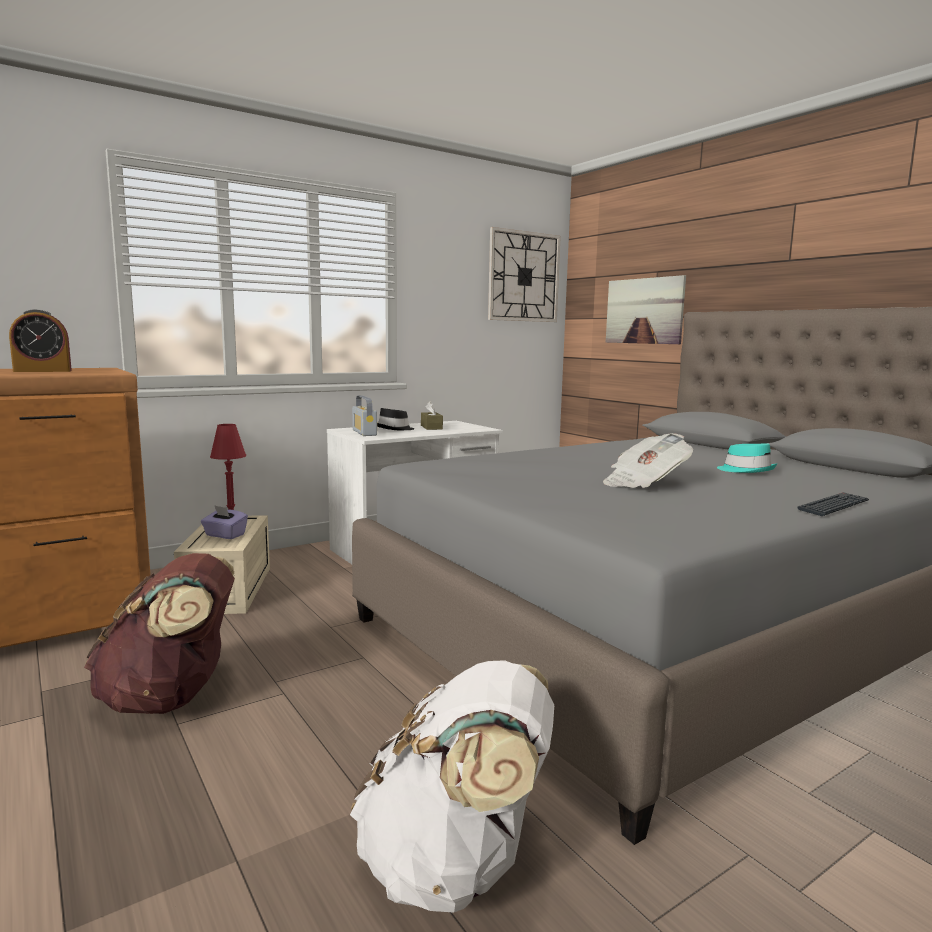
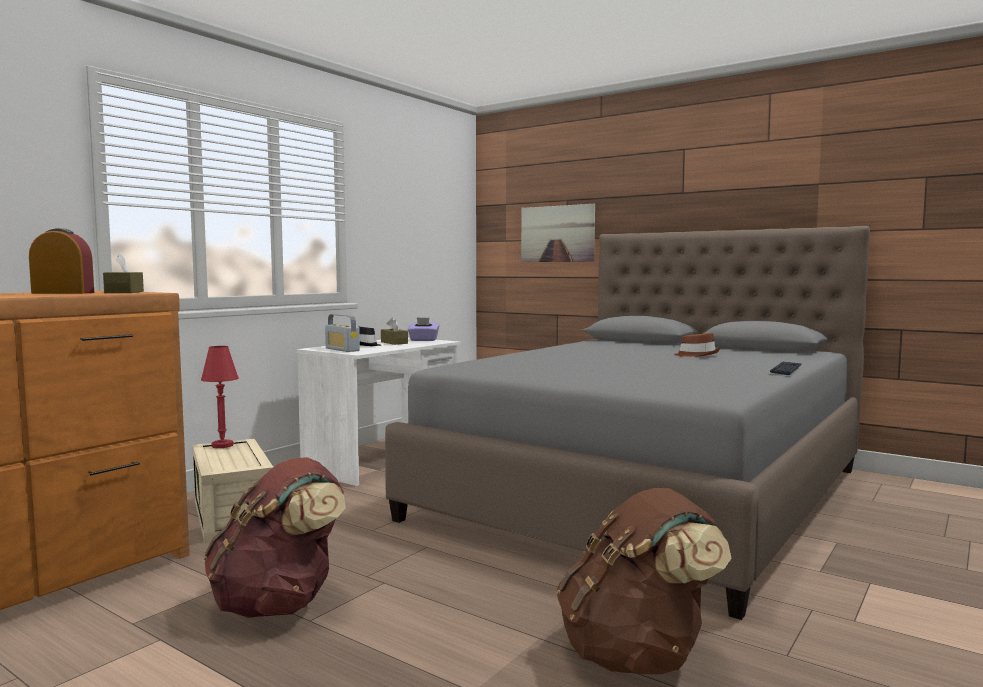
camera: 20 degrees left, 5 degrees down
alarm clock [9,309,72,372] -> alarm clock turned 135 degrees counterclockwise [29,228,94,294]
purple tissue box [201,505,248,539] -> purple tissue box moved to [408,317,439,341]
white backpack [350,660,554,913] -> brown backpack [556,488,732,674]
wall clock [488,227,561,322] -> none
newspaper [603,433,693,488] -> none
turquoise hat [717,443,777,473] -> brown hat [674,333,720,357]
none -> brown tissue box [103,253,144,293]

